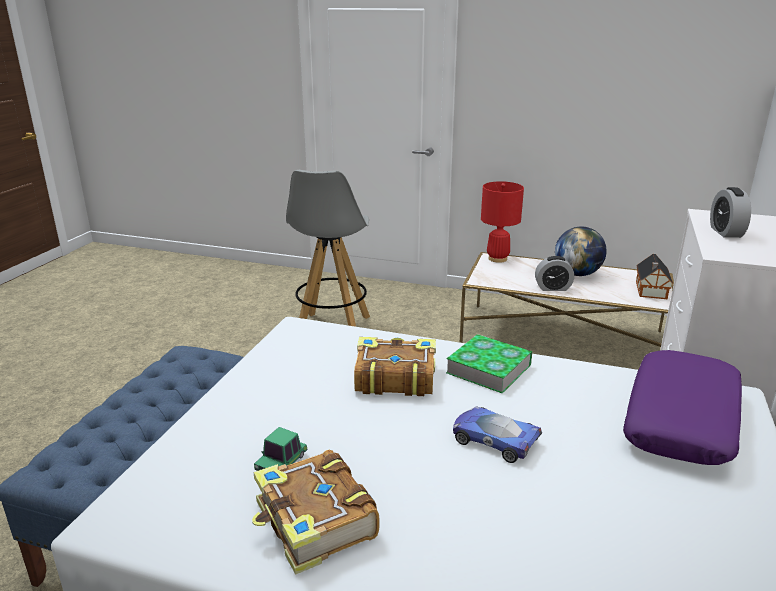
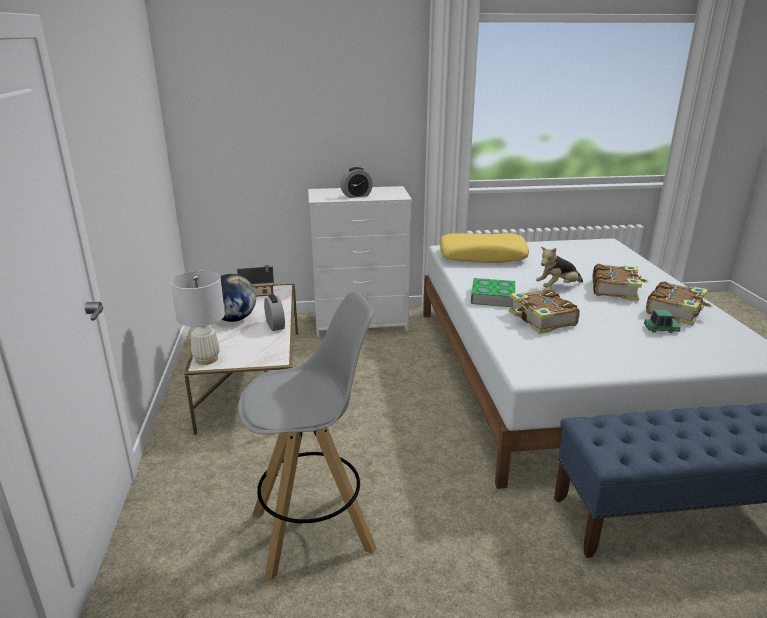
camera: 115 degrees left, 0 degrees up
toy car [453,406,542,463] -> plush toy [536,247,583,288]
red table lamp [481,181,524,263] -> white table lamp [171,271,225,365]
purple pillow [623,350,742,465] -> yellow pillow [440,233,529,263]
none -> book [592,264,648,301]

